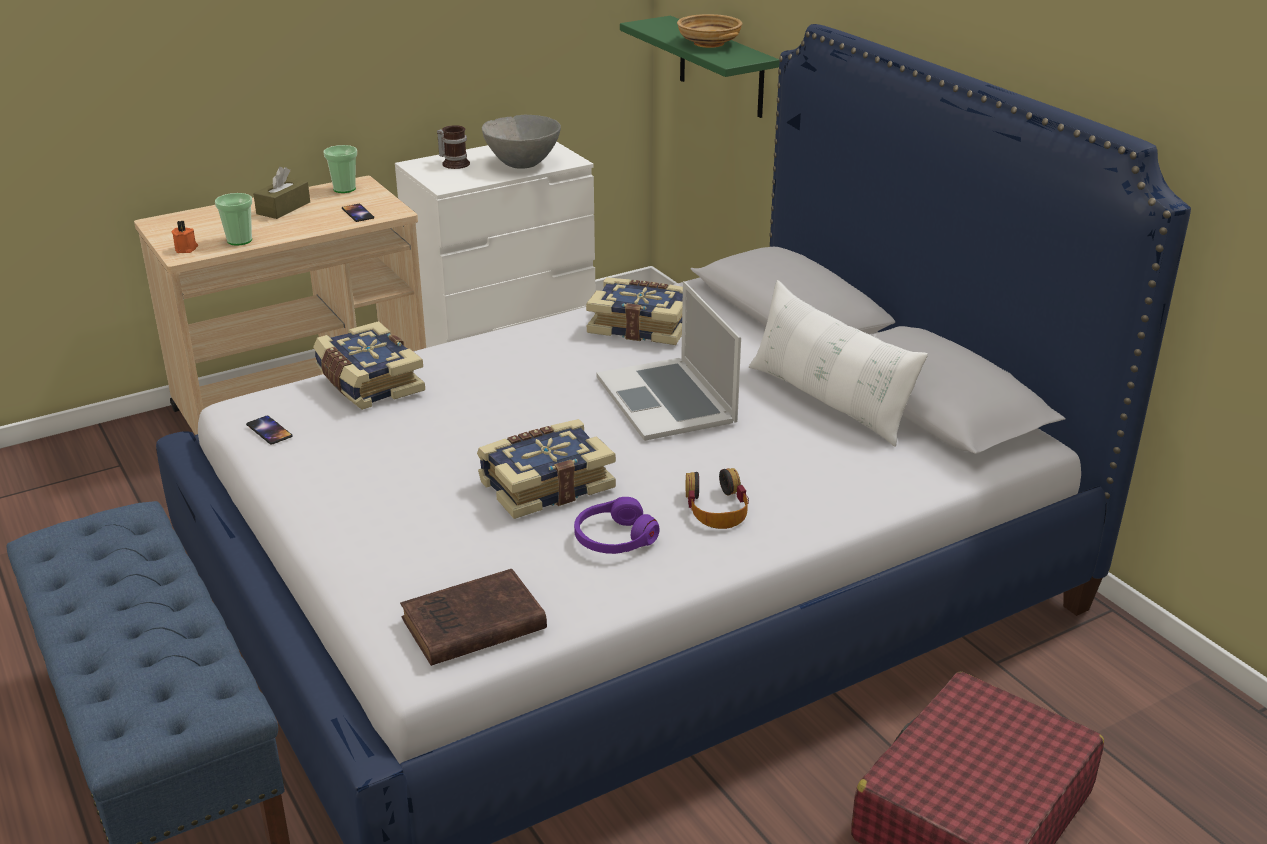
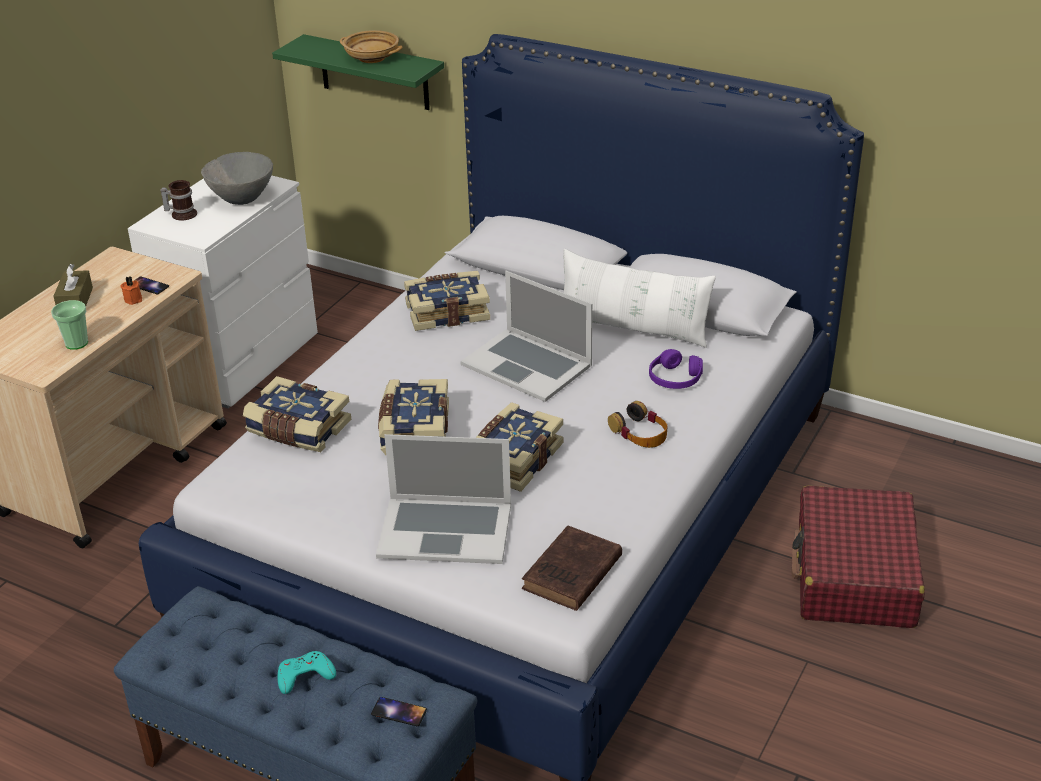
camera: 30 degrees left, 5 degrees up
orange candle [171,220,198,253] -> orange candle moved to [121,276,142,305]
phone [246,416,293,445] -> phone moved to [371,697,427,726]
cup [323,145,357,193] -> none
purple headphones [574,497,660,554] -> purple headphones moved to [649,349,703,389]
none -> turquoise game controller [278,651,336,694]
none -> laptop [376,434,511,564]
none -> book [378,379,449,455]

